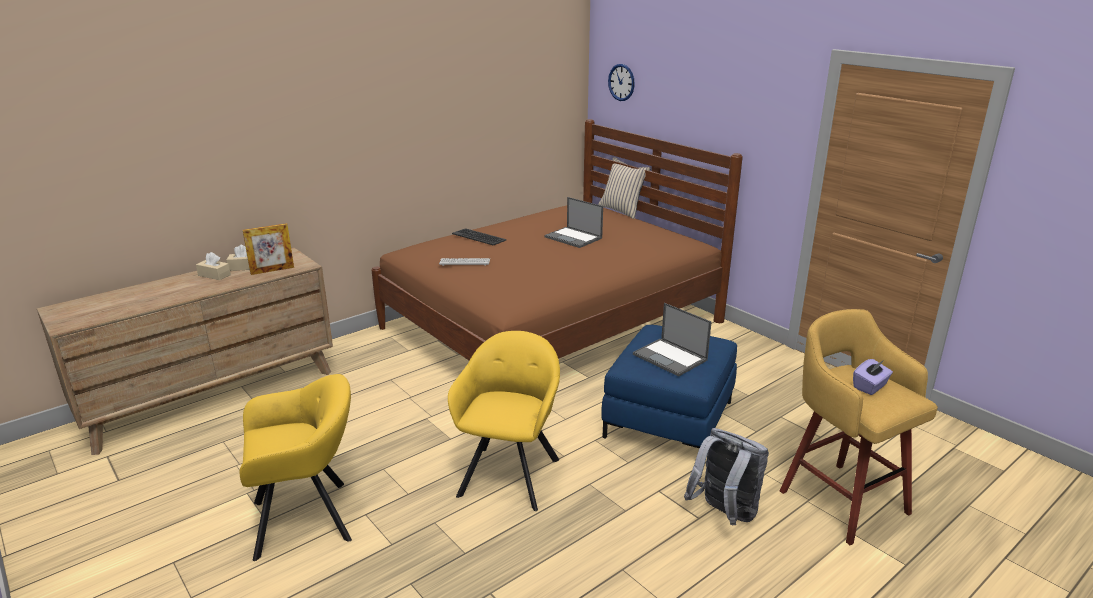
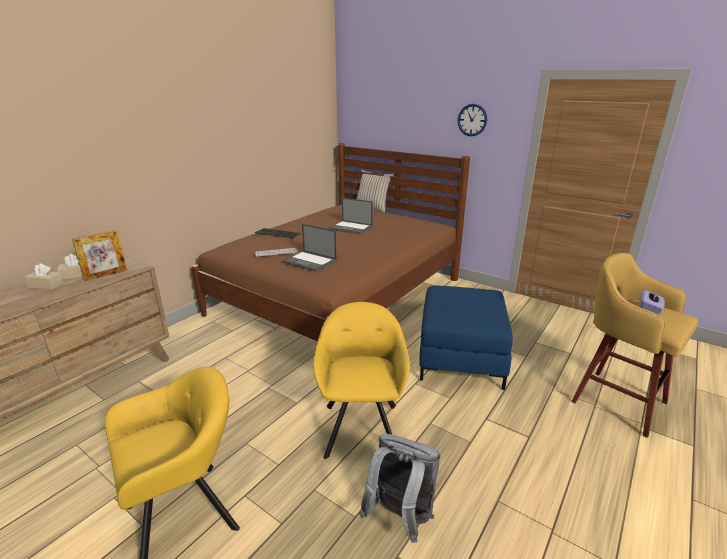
camera: 15 degrees left, 0 degrees up
wall clock [608,64,635,101] -> wall clock moved to [458,104,487,136]
laptop [633,303,711,377] -> laptop moved to [283,224,337,272]
grey backpack [684,428,769,525] -> grey backpack moved to [359,434,440,543]

